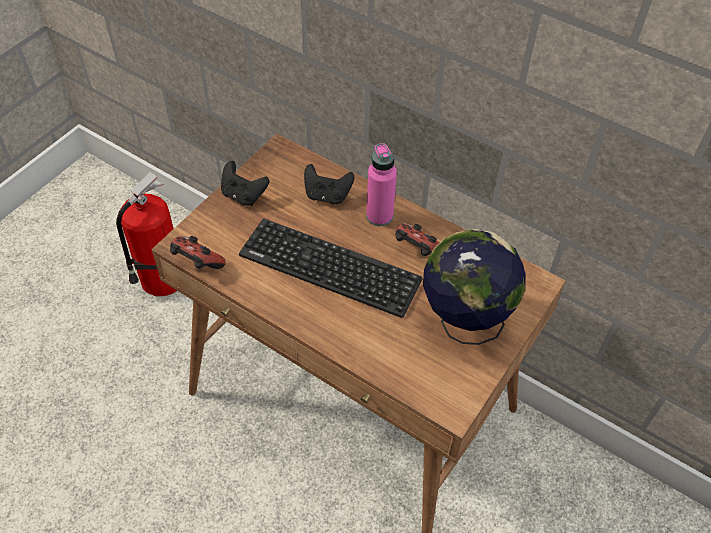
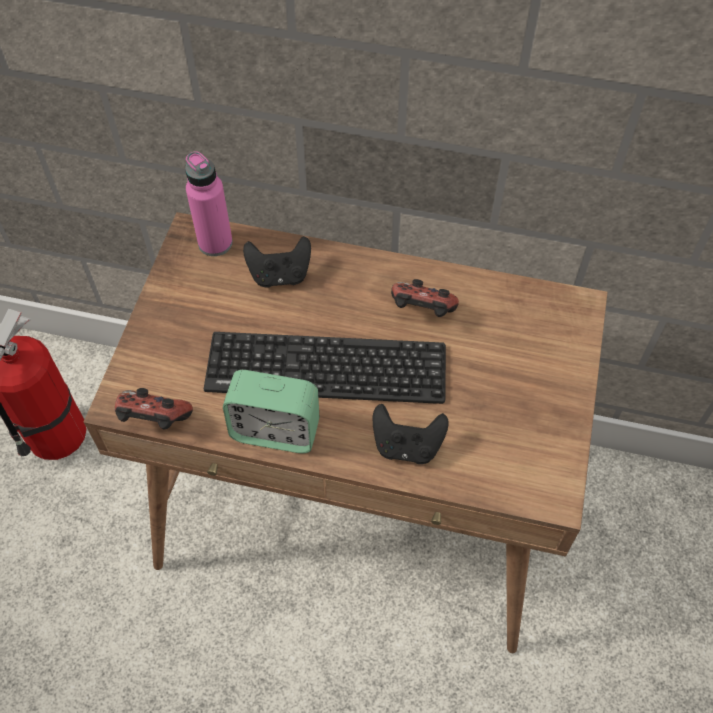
camera: 20 degrees left, 5 degrees up
black game controller [221,161,269,206] -> black game controller moved to [372,404,449,464]
pink bottle [366,143,397,226] -> pink bottle moved to [185,151,233,256]
globe [423,229,525,345] -> none
none -> alarm clock [223,370,319,453]

